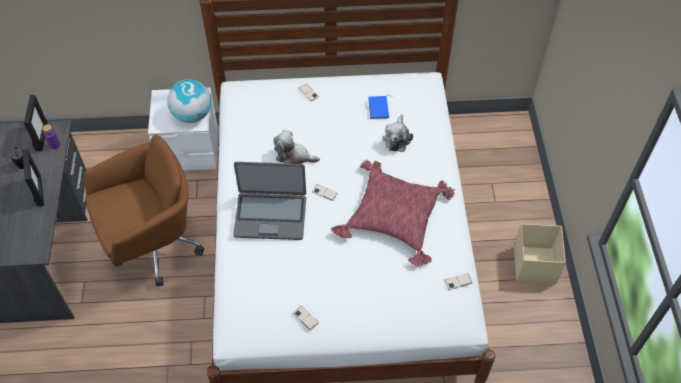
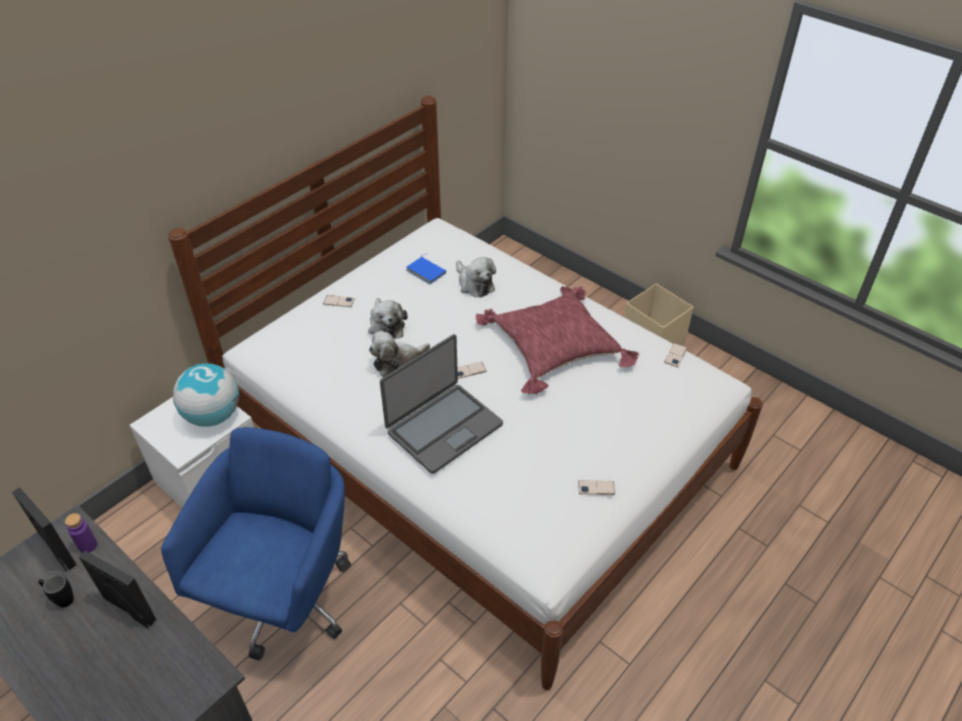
camera: 45 degrees left, 10 degrees down
brown office chair [84,134,204,286] -> blue office chair [161,427,351,660]
none -> plush toy [368,298,408,339]

